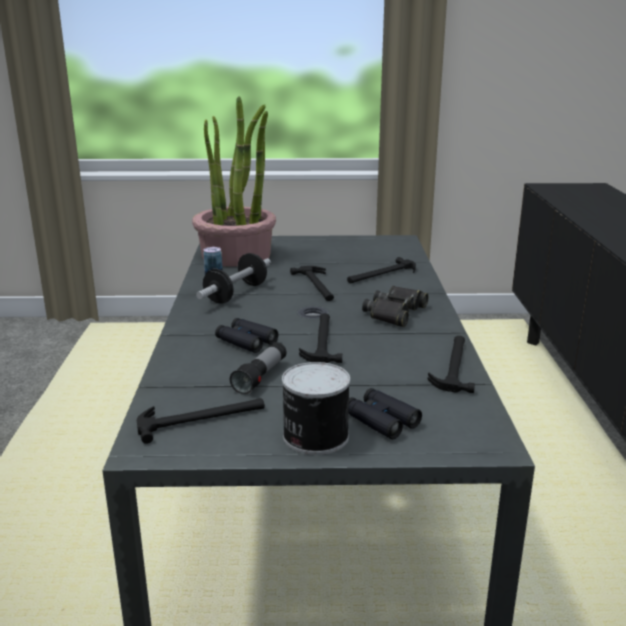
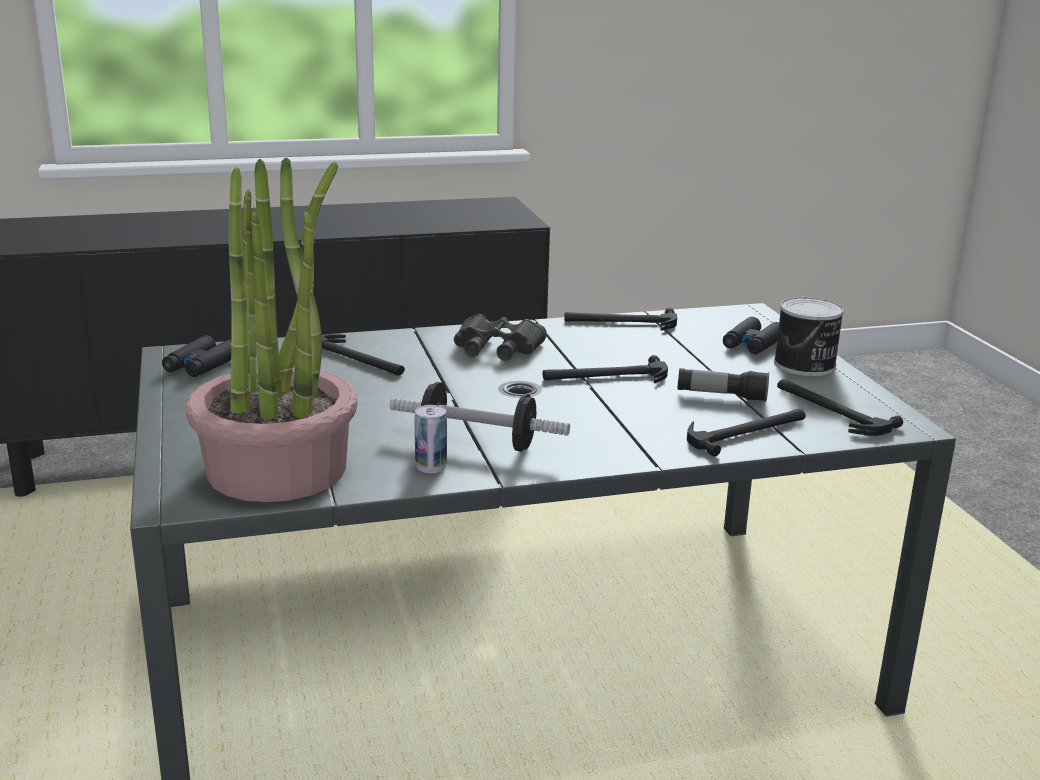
camera: 105 degrees left, 0 degrees up
black binoculars [215,318,278,353] -> black binoculars moved to [162,335,231,377]
hammer [290,266,334,301] -> hammer moved to [687,409,806,457]

